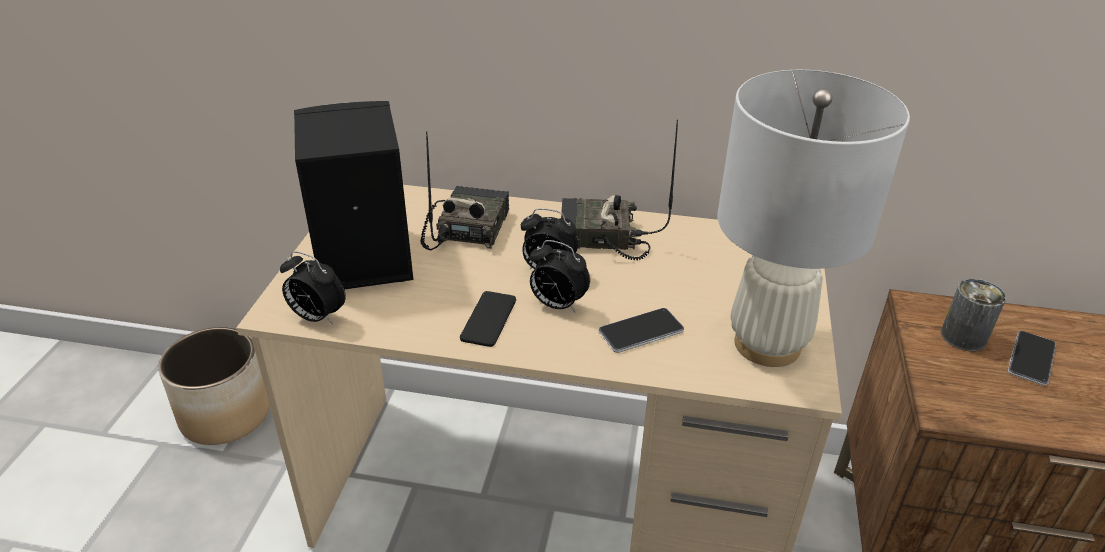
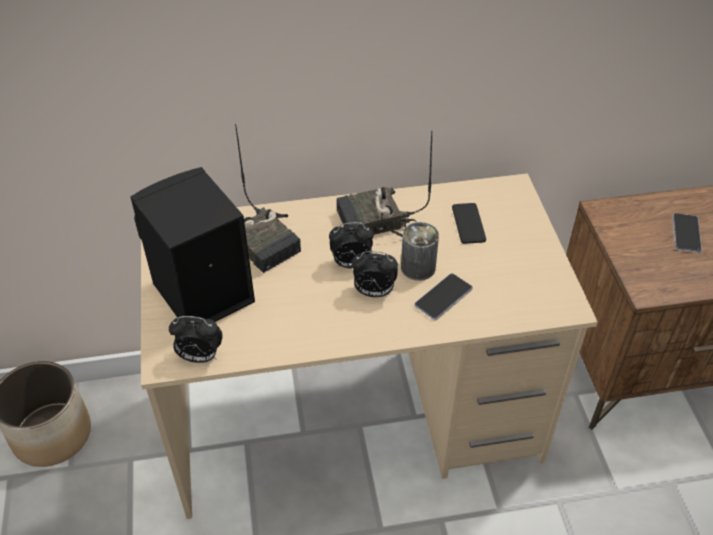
camera: 20 degrees left, 10 degrees up
radio [421,132,509,250] -> radio turned 150 degrees clockwise [235,124,301,273]
phone [460,291,516,347] -> phone moved to [452,203,486,244]
white table lamp [717,70,910,367] -> none
can [941,279,1006,352] -> can moved to [401,222,439,281]

